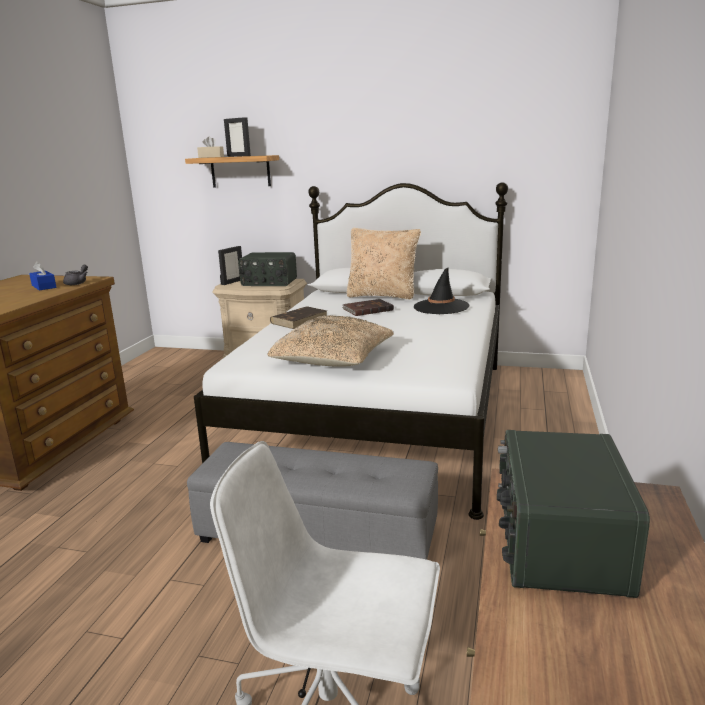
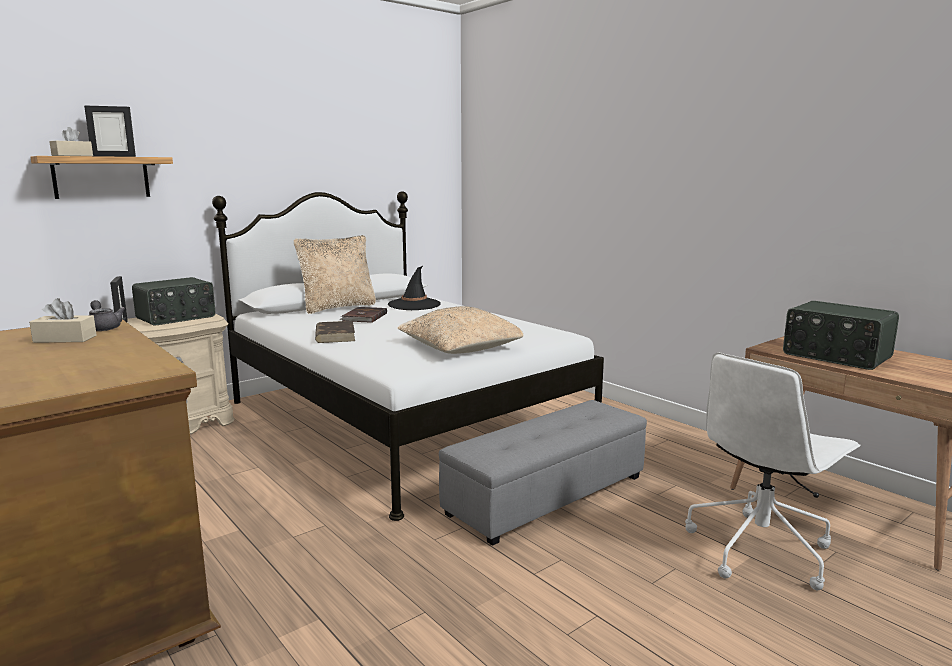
camera: 55 degrees left, 5 degrees down
blue tissue box [29,261,57,290] -> beige tissue box [29,298,97,343]

